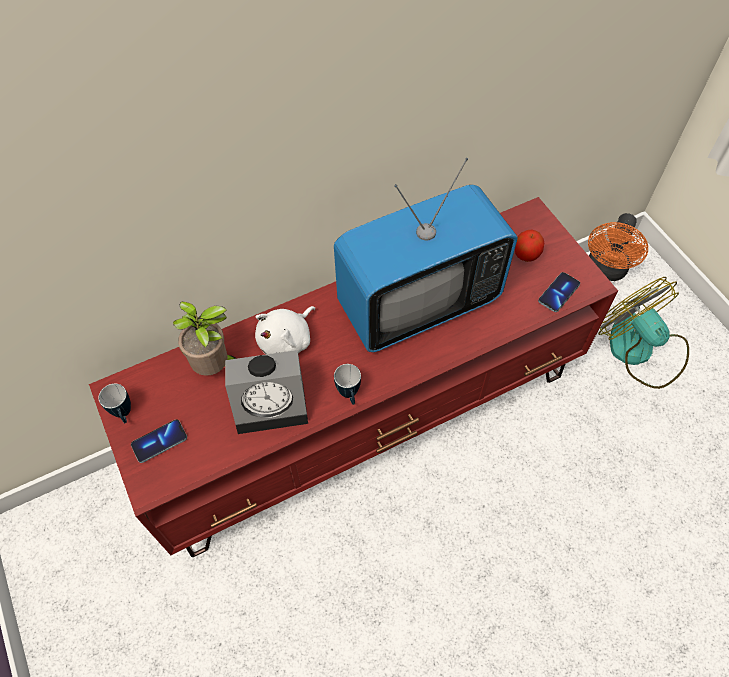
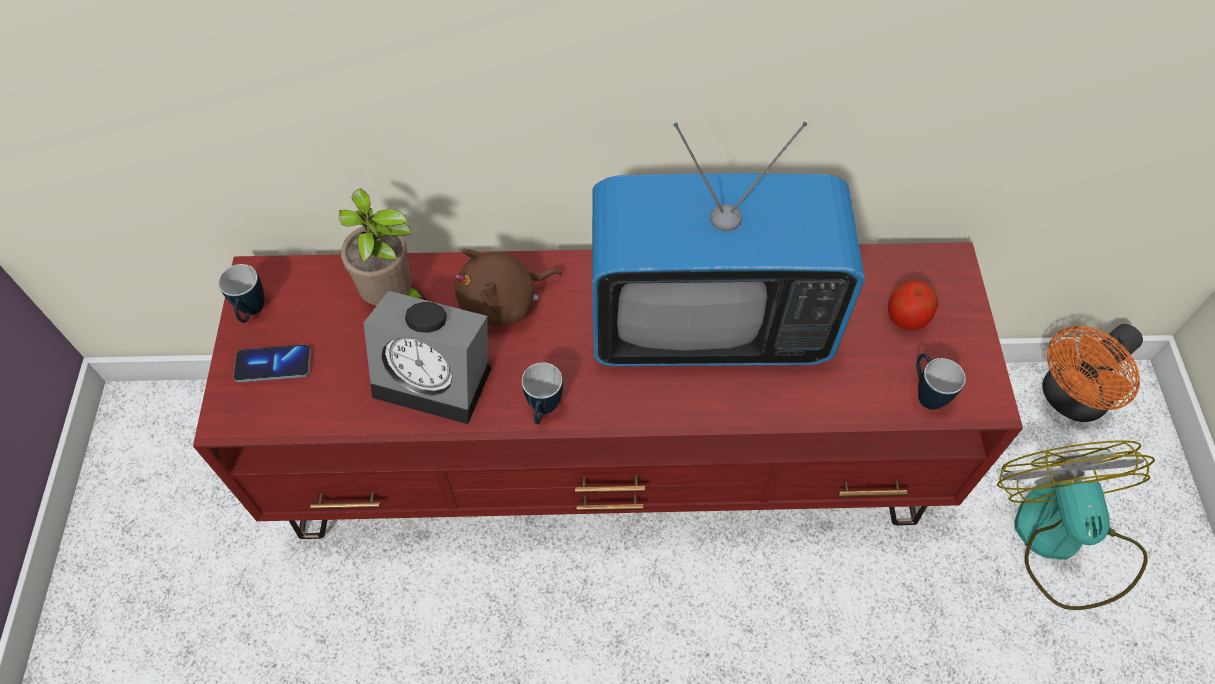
camera: 25 degrees right, 0 degrees up
white plush toy [255,306,315,354] -> brown plush toy [455,248,562,325]
phone [538,272,580,312] -> mug [917,354,966,410]

